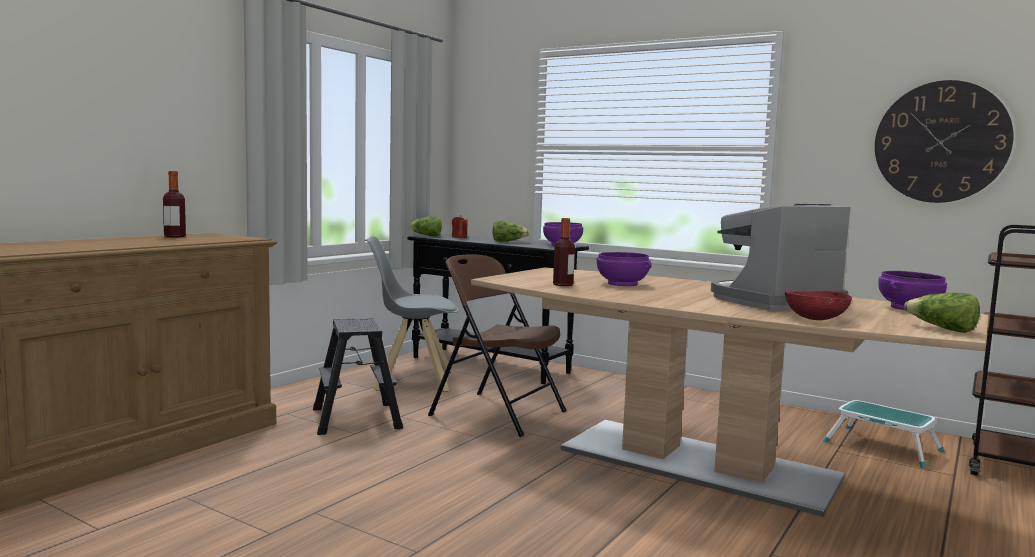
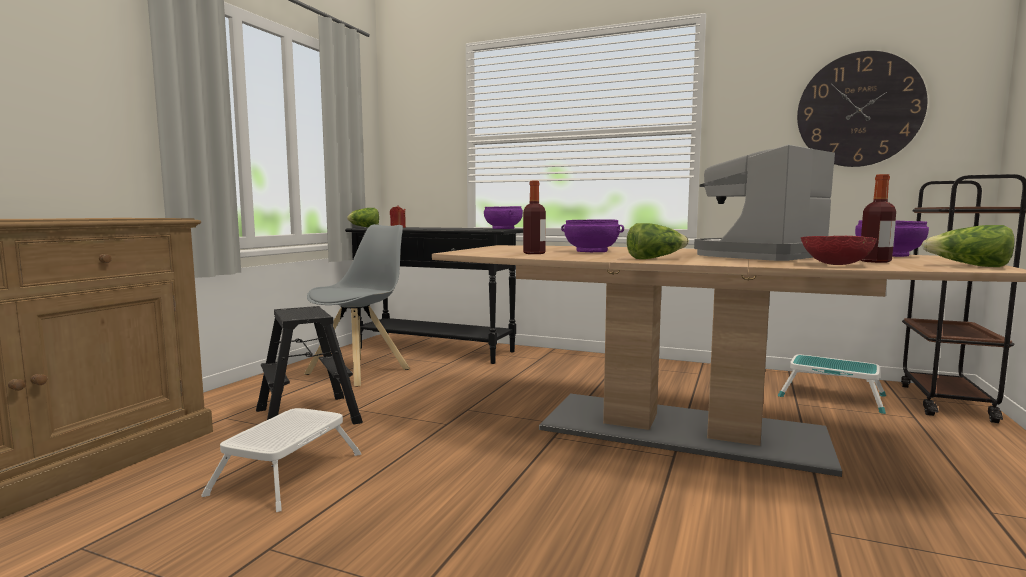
camera: 10 degrees left, 0 degrees up
bottle [163,171,186,237] -> bottle moved to [861,174,896,263]
grey chair [364,236,459,392] -> grey chair turned 135 degrees clockwise [304,224,410,387]
brown chair [428,254,566,437] -> none
lettuce [492,221,530,242] -> lettuce moved to [627,223,689,259]
none -> white step ladder [201,408,362,512]

